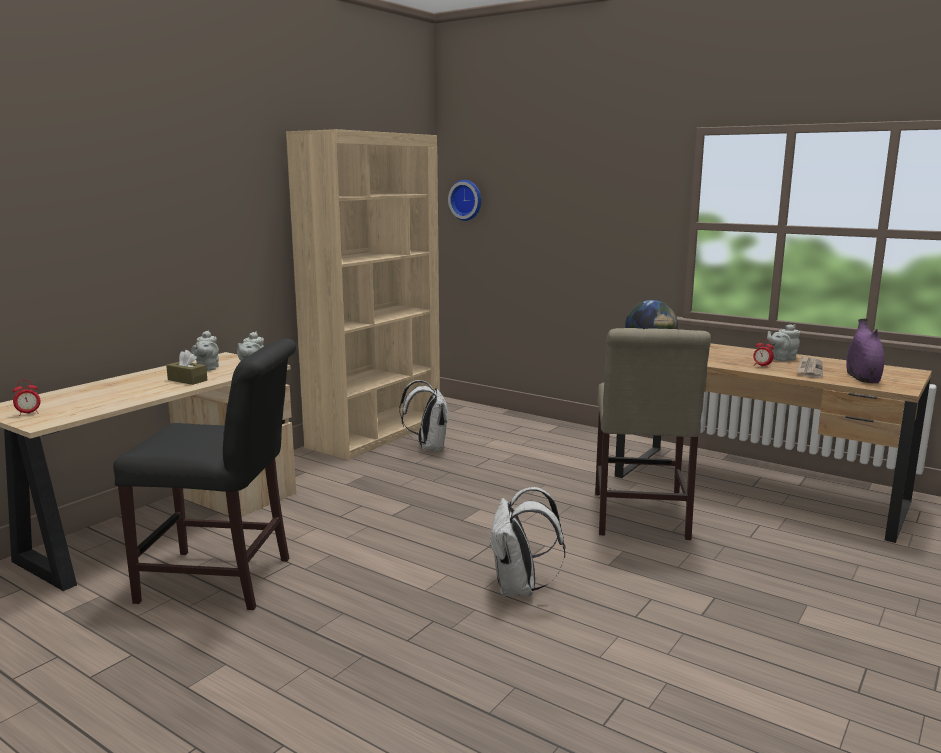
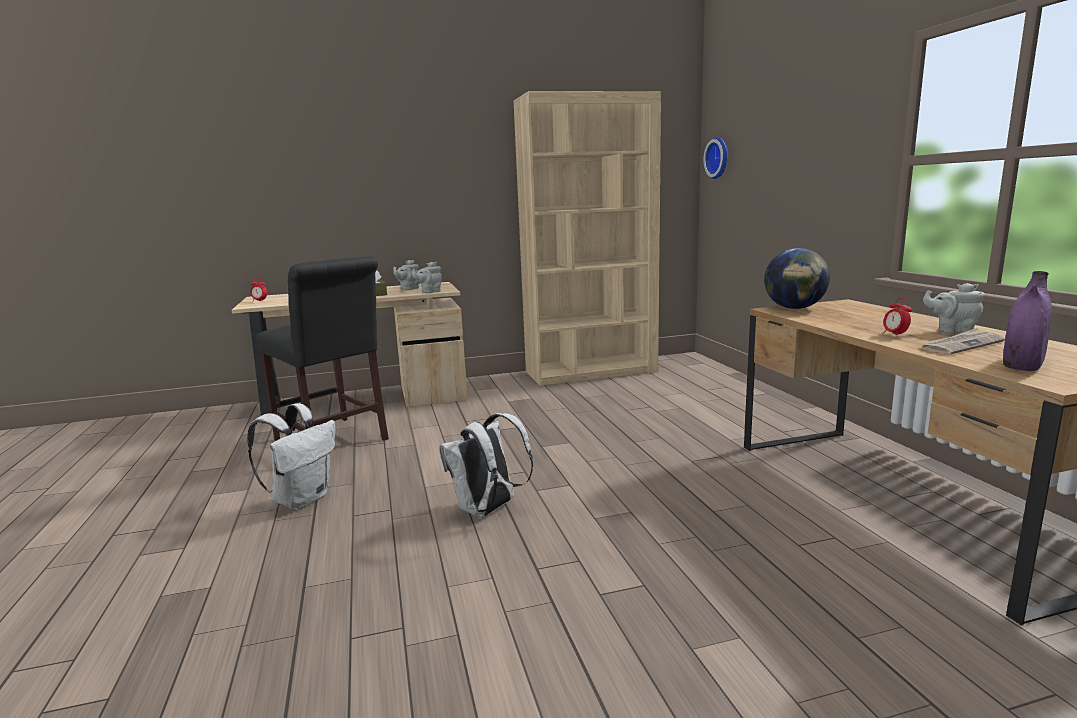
camera: 40 degrees right, 0 degrees up
white backpack [399,380,449,451] -> white backpack moved to [247,403,335,510]
beige chair [595,328,711,540] -> none

